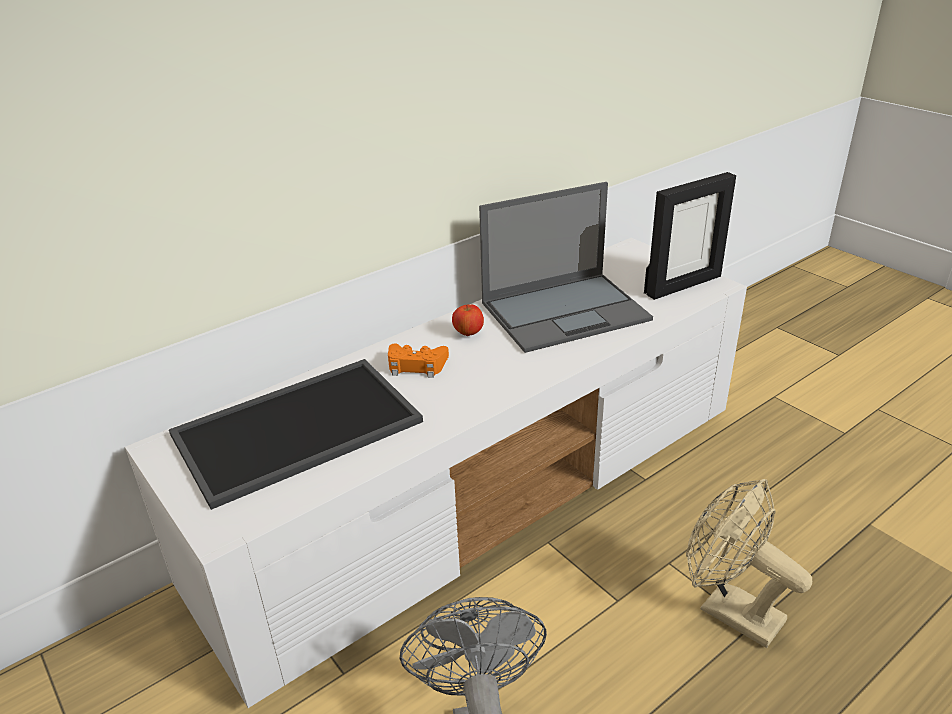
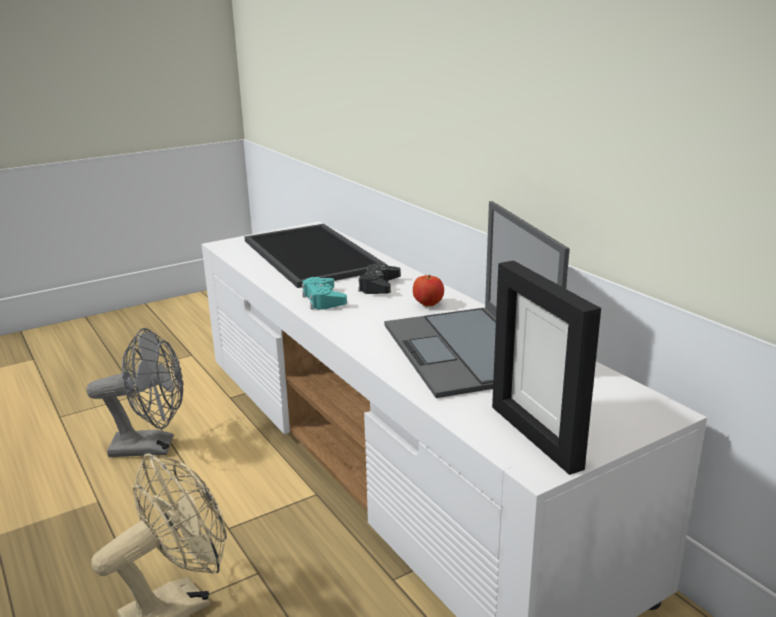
camera: 95 degrees right, 10 degrees down
orange game controller [388,344,449,378] -> black game controller [358,263,401,294]
none -> turquoise game controller [302,277,347,310]

